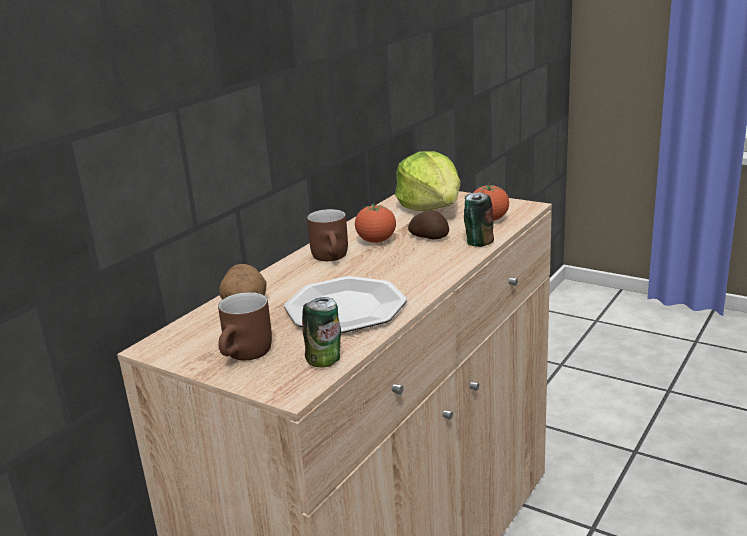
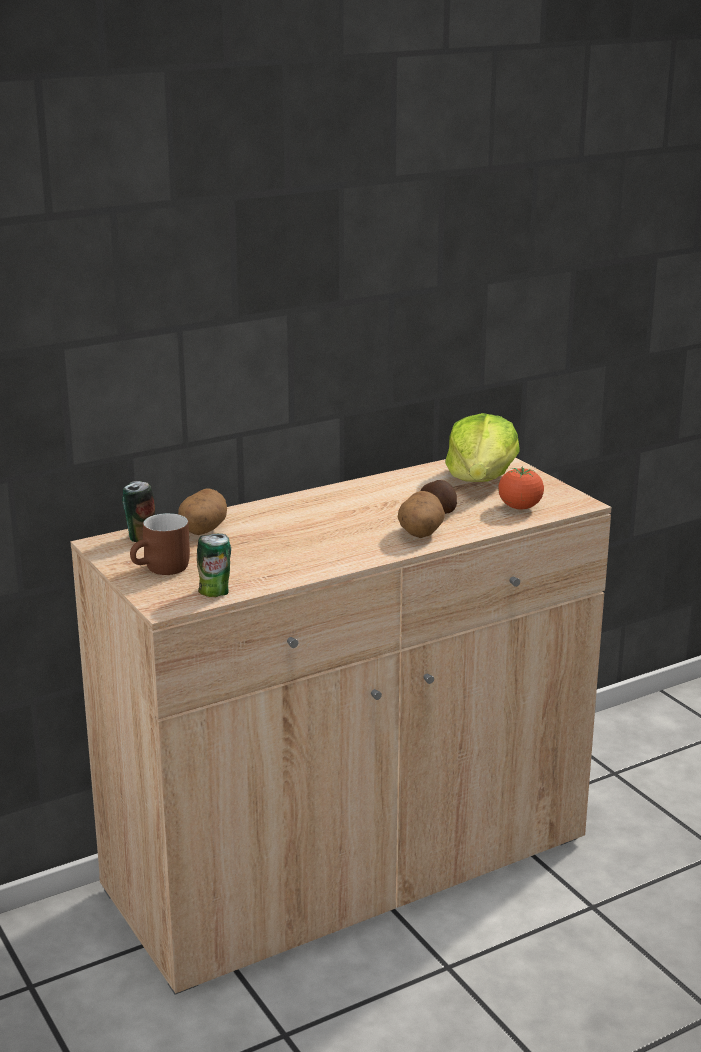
camera: 25 degrees right, 0 degrees up
plate [284,276,407,333] -> none
brown mug [307,209,348,261] -> none
tomato [355,204,396,243] -> none
can [464,192,494,247] -> can moved to [122,481,155,542]
none -> potato [398,491,445,538]

